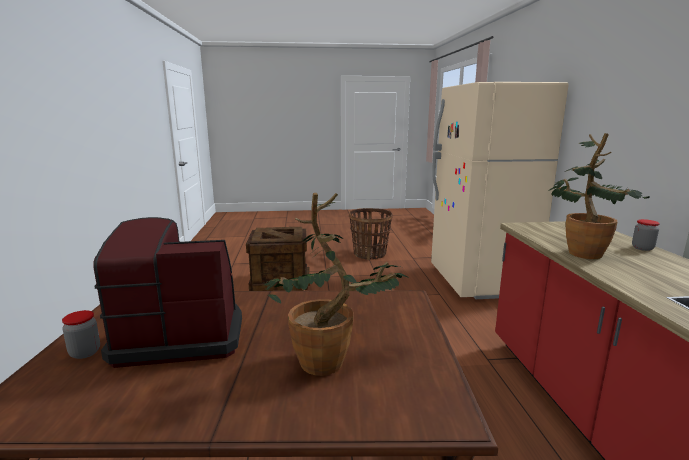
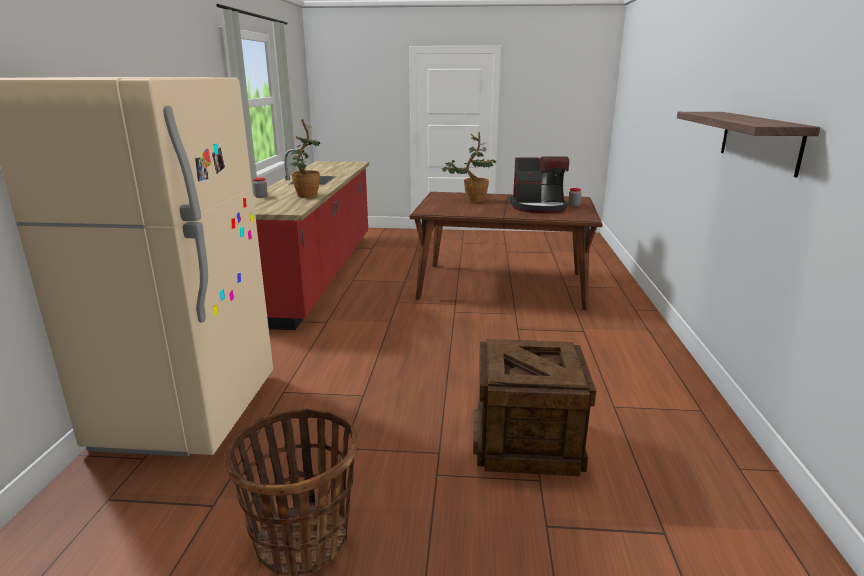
camera: 170 degrees left, 5 degrees up
none -> shelf [677,112,821,177]

